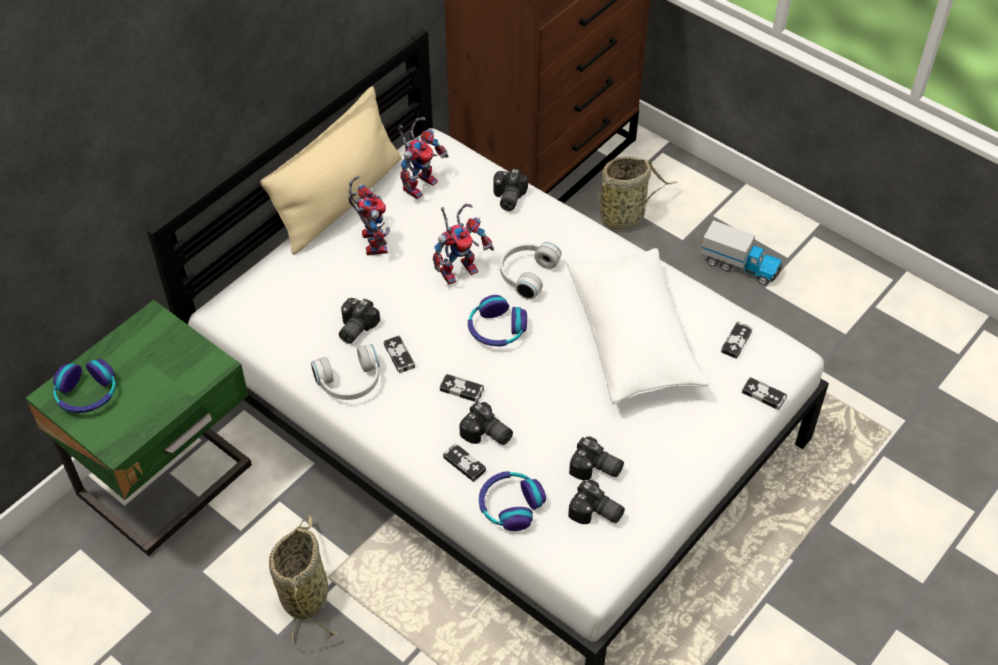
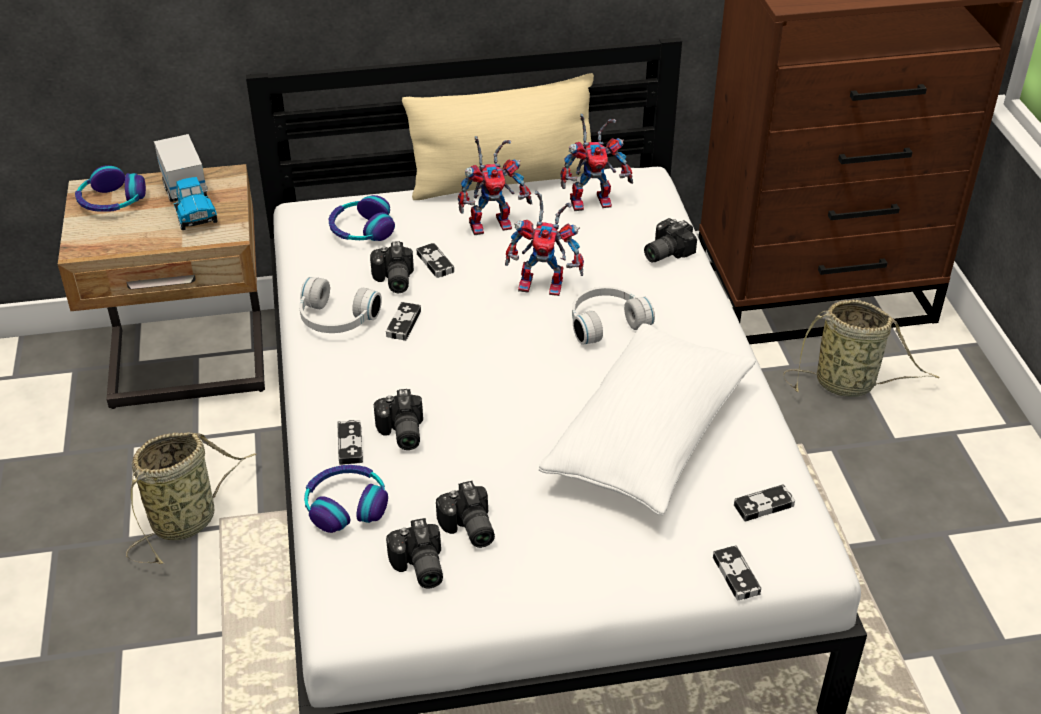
camera: 40 degrees right, 10 degrees down
green nightstand [26,300,252,556] -> beige nightstand [58,164,265,409]
camera [339,298,380,344] -> camera turned 75 degrees counterclockwise [370,241,414,293]
toy robot [348,176,390,256] -> toy robot turned 45 degrees clockwise [458,136,532,235]
game controller [440,374,484,402] -> game controller moved to [417,243,454,278]
headphones [468,295,527,346] -> headphones moved to [329,195,395,241]
toy truck [701,220,782,285] -> toy truck moved to [154,134,217,230]

